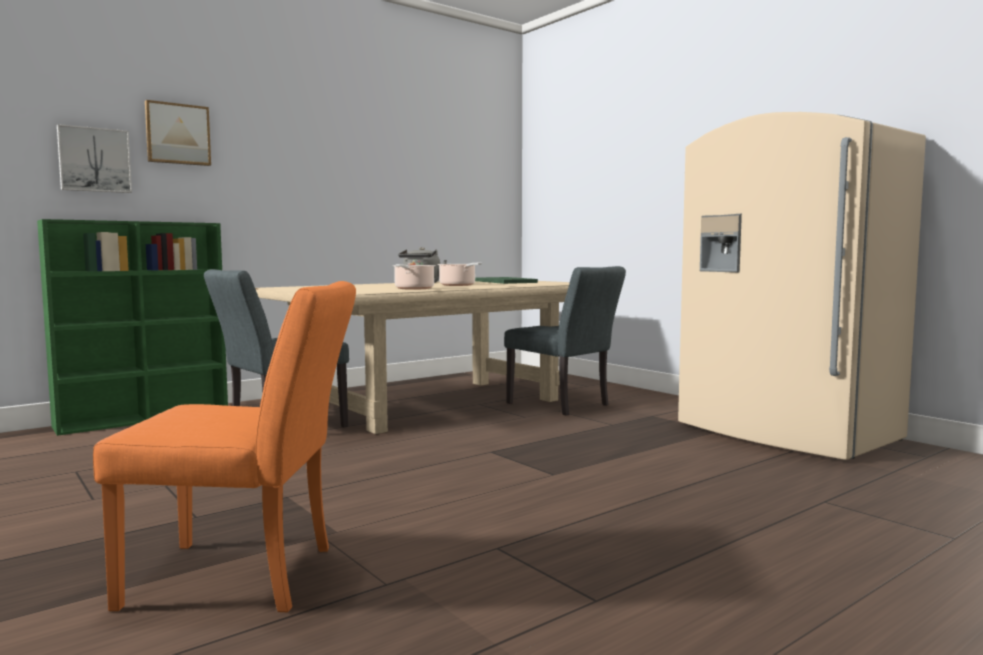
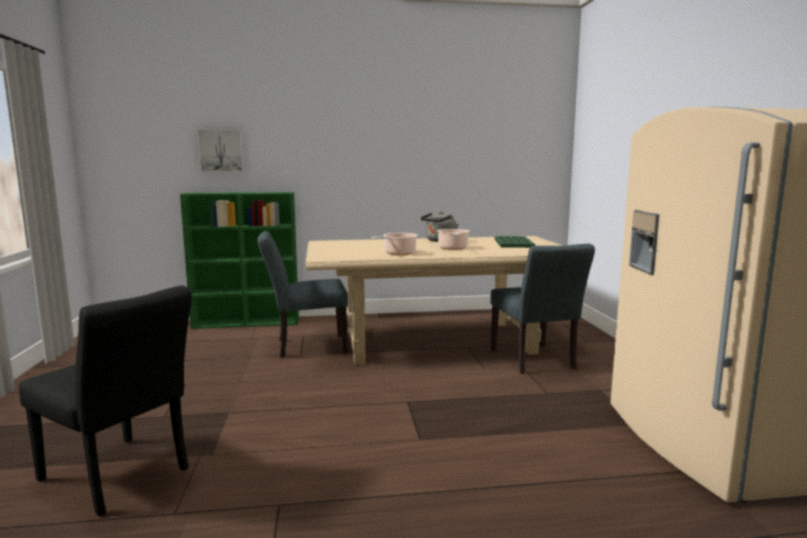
camera: 30 degrees right, 5 degrees up
orange chair [93,281,356,612] -> black chair [19,286,192,516]
picture [145,100,211,166] -> none

